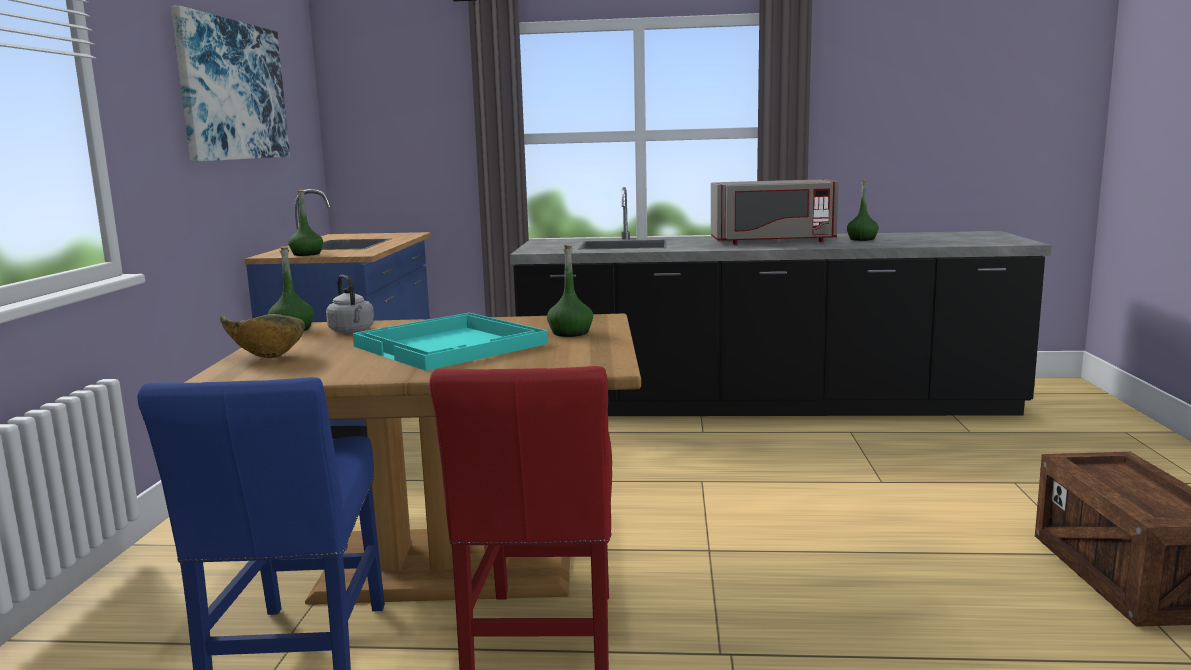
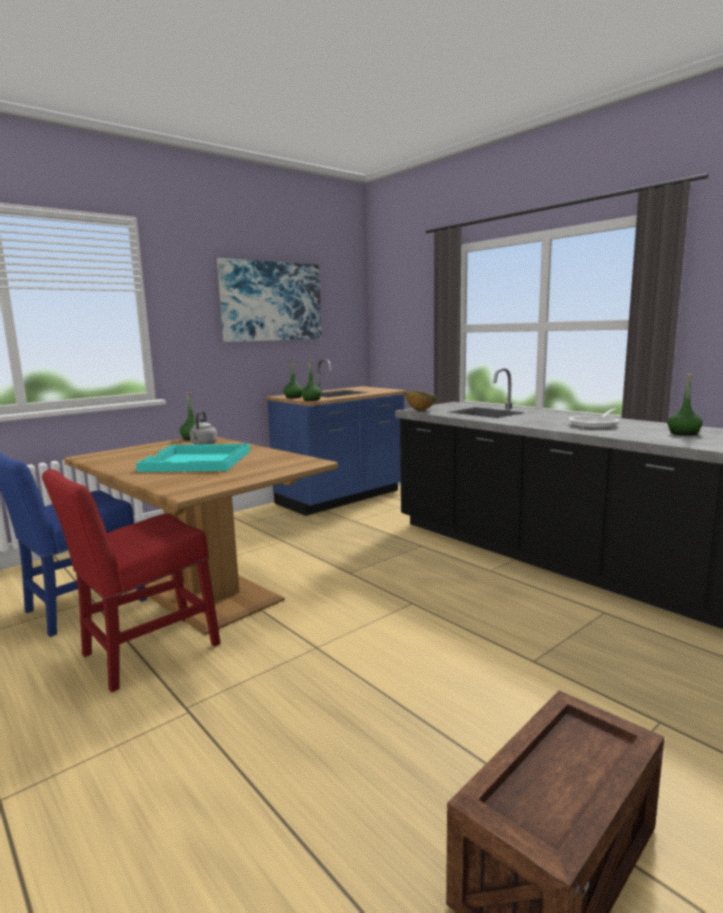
camera: 45 degrees right, 0 degrees up
bowl [220,314,305,358] -> bowl moved to [404,390,436,411]
green bottle [547,245,593,337] -> green bottle moved to [301,360,322,401]
grey microwave [711,179,839,244] -> frying pan [569,408,619,429]

